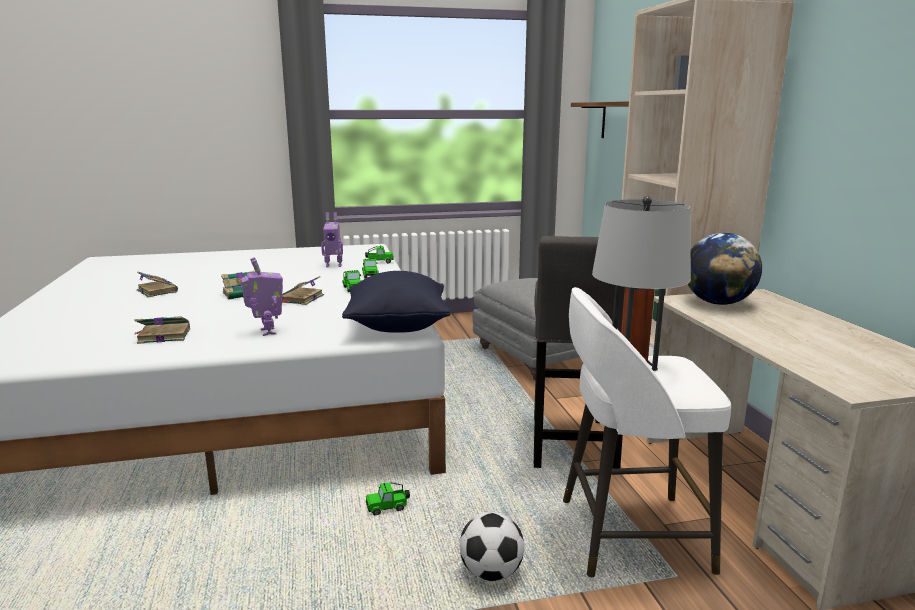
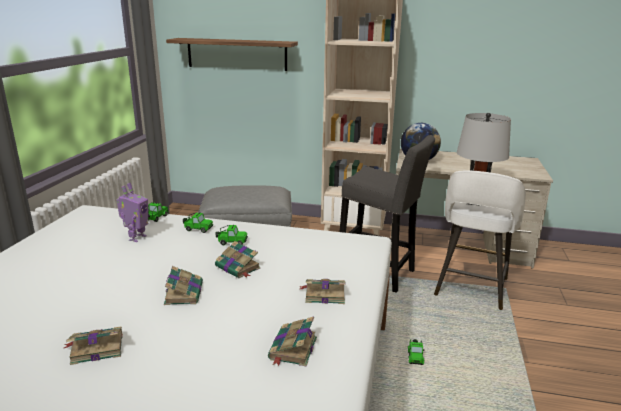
camera: 65 degrees left, 5 degrees up
toy robot [241,257,283,336] -> book [299,279,346,304]
black pillow [342,271,451,333] -> none
football [460,512,524,581] -> none

